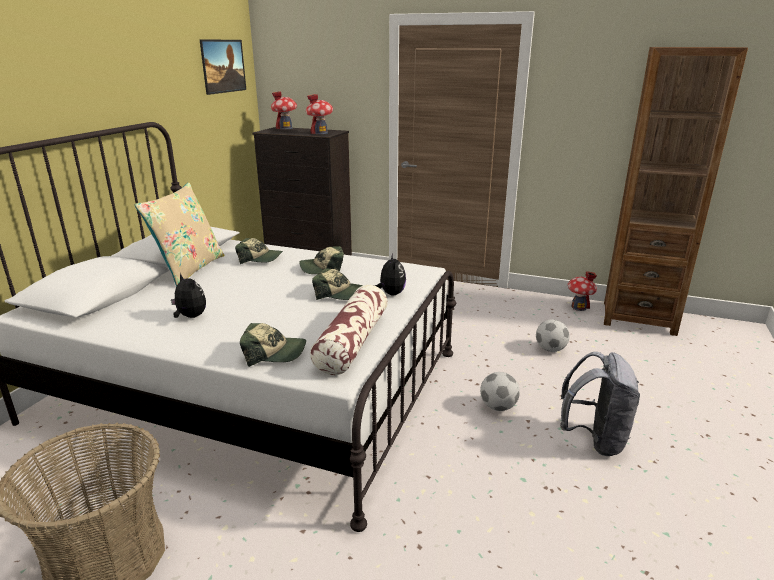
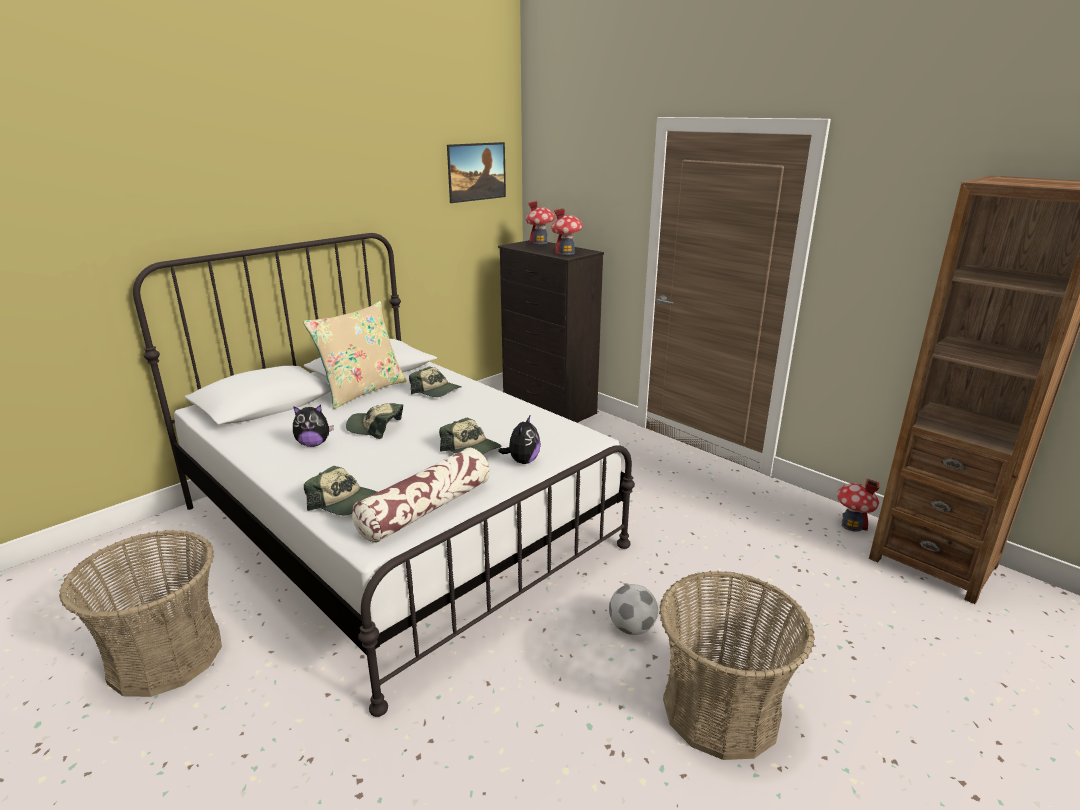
camera: 25 degrees right, 0 degrees up
plush toy [171,273,206,318] -> plush toy turned 105 degrees clockwise [293,405,334,447]
cap [299,246,344,274] -> cap moved to [346,403,403,439]
football [536,319,570,352] -> none
grey backpack [560,352,640,456] -> basket [659,571,815,760]

